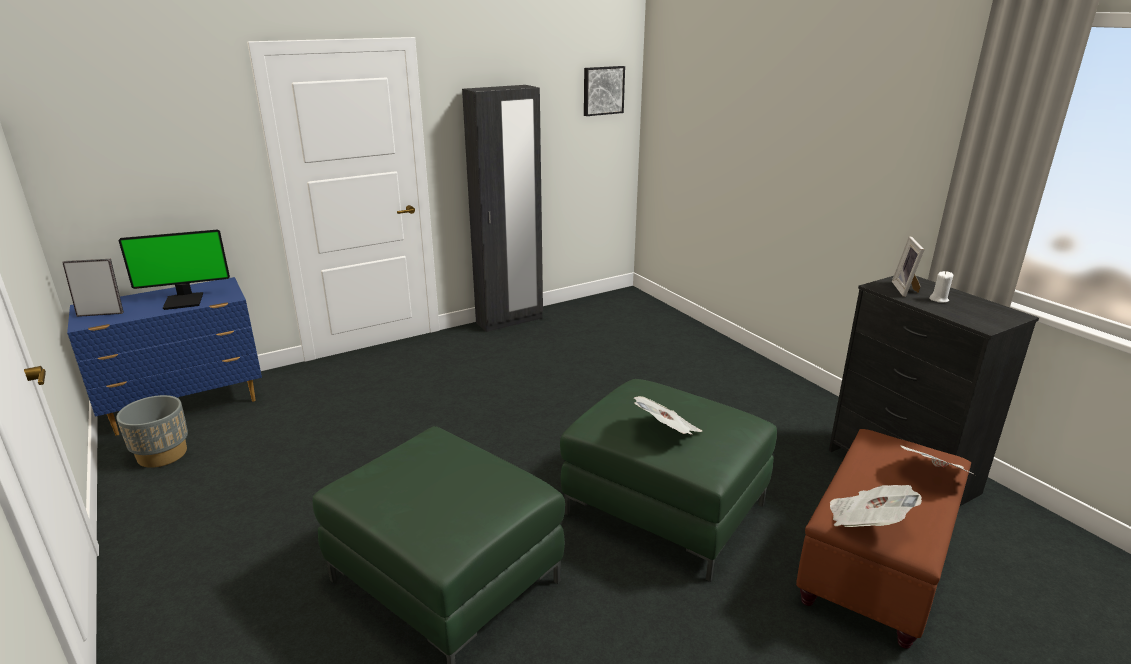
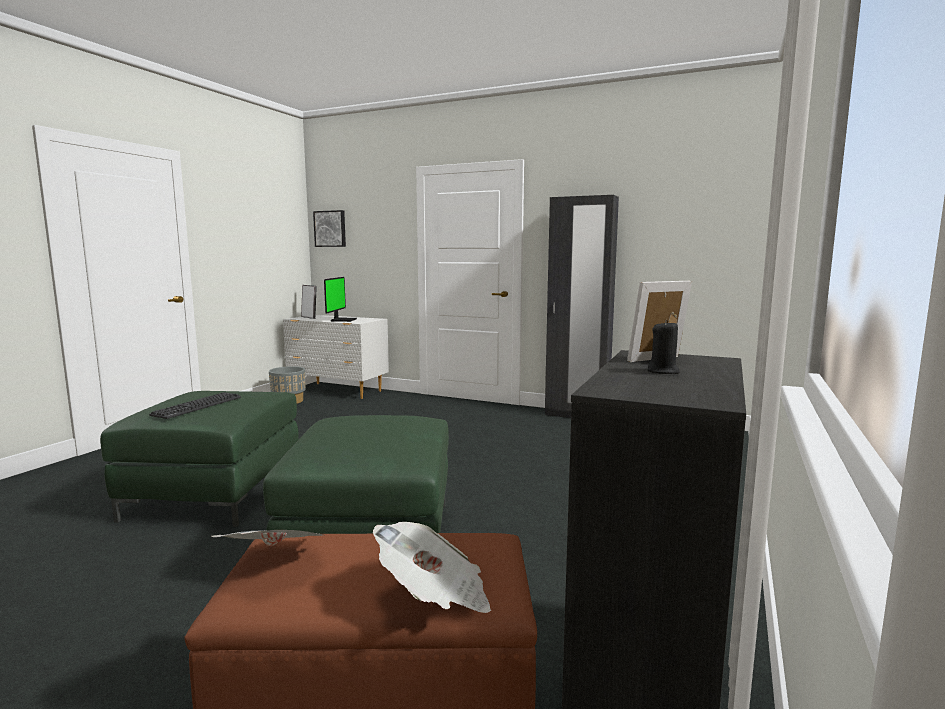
camera: 55 degrees right, 15 degrees down
blue dresser [67,277,262,436] -> white dresser [283,315,389,399]
monitor [118,229,230,310] -> monitor turned 120 degrees counterclockwise [324,277,357,322]
picture [584,66,625,116] -> picture moved to [313,210,346,247]
newspaper [634,396,702,435] -> none
white candle [929,271,953,303] -> black candle [647,320,680,374]
none -> keyboard [149,392,241,419]

